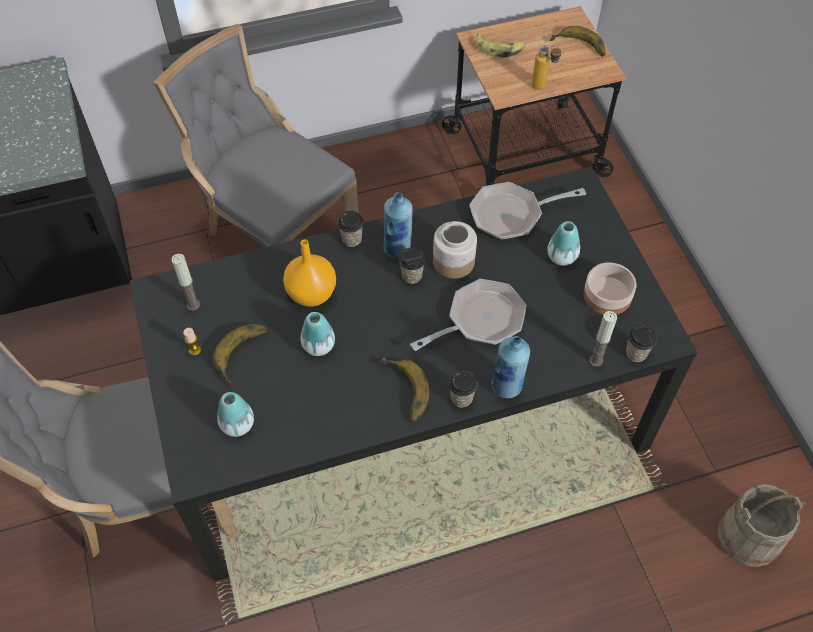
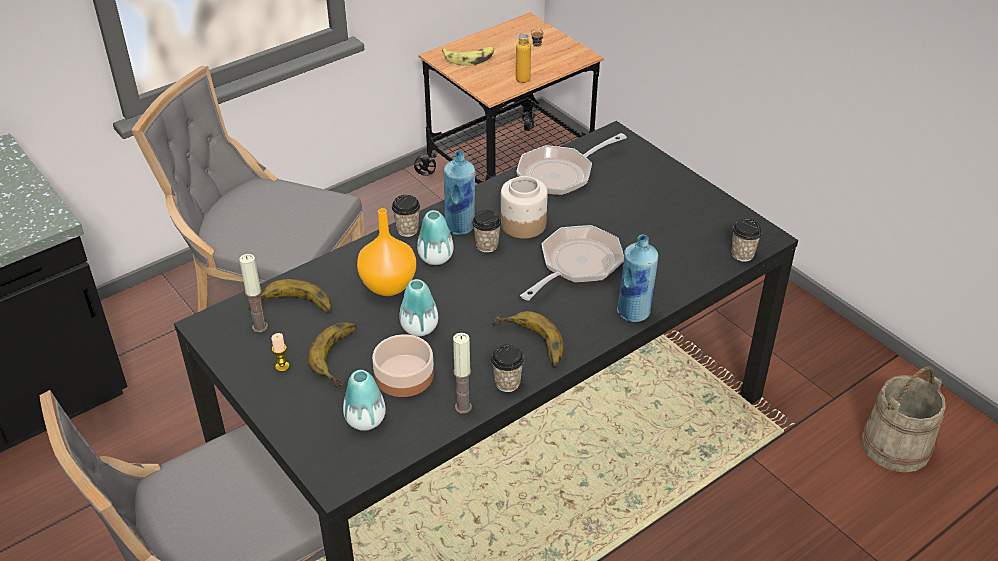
camera: 20 degrees left, 15 degrees down
cup [449,370,478,407] -> cup moved to [491,344,524,392]
vase [547,221,580,266] -> vase moved to [417,210,454,265]
banana [550,26,605,57] -> banana moved to [248,279,332,314]
bowl [584,262,636,315] -> bowl moved to [372,334,434,397]
candle [589,311,617,367] -> candle moved to [453,333,472,414]

